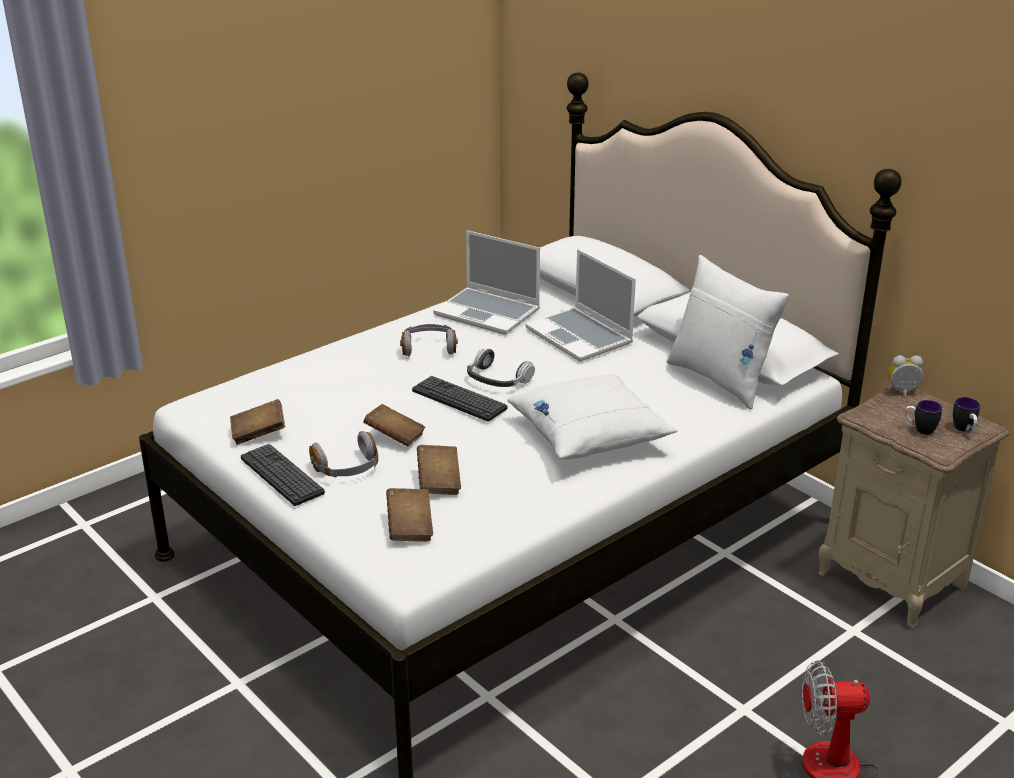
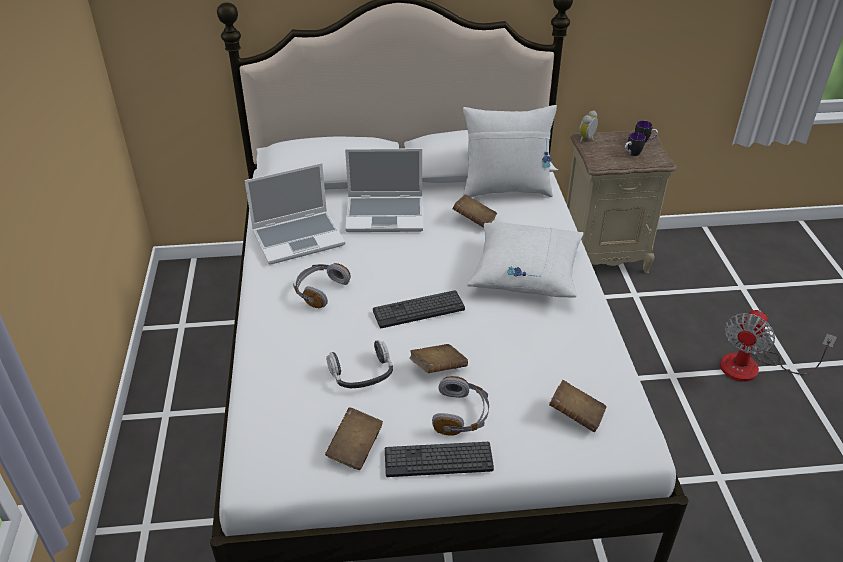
camera: 55 degrees left, 10 degrees up
brown book [417,445,461,495] -> brown book moved to [452,194,498,228]
headphones [467,348,535,387] -> headphones moved to [326,340,393,388]

